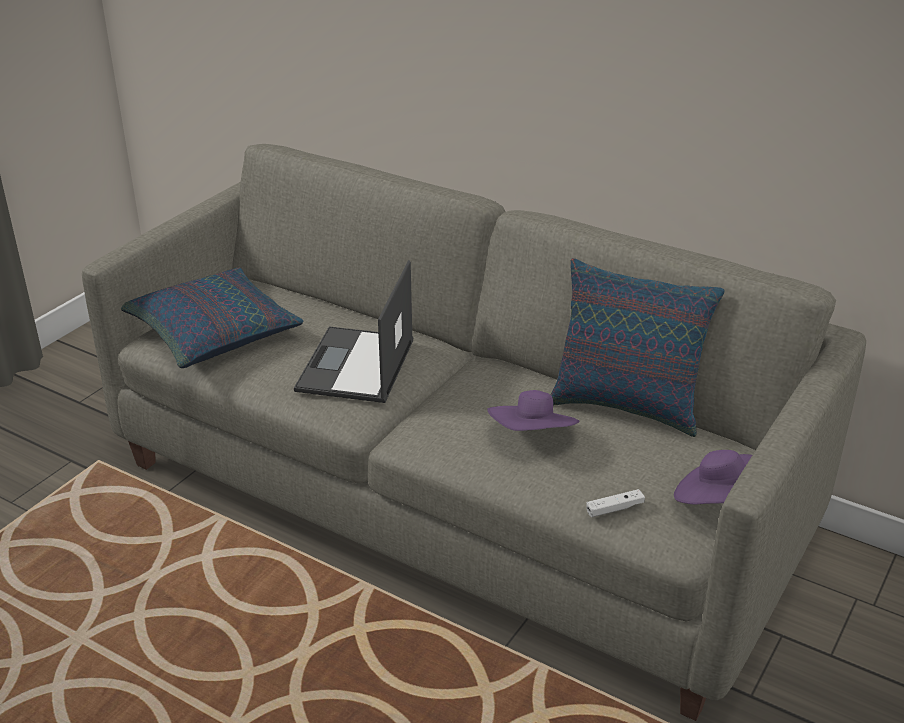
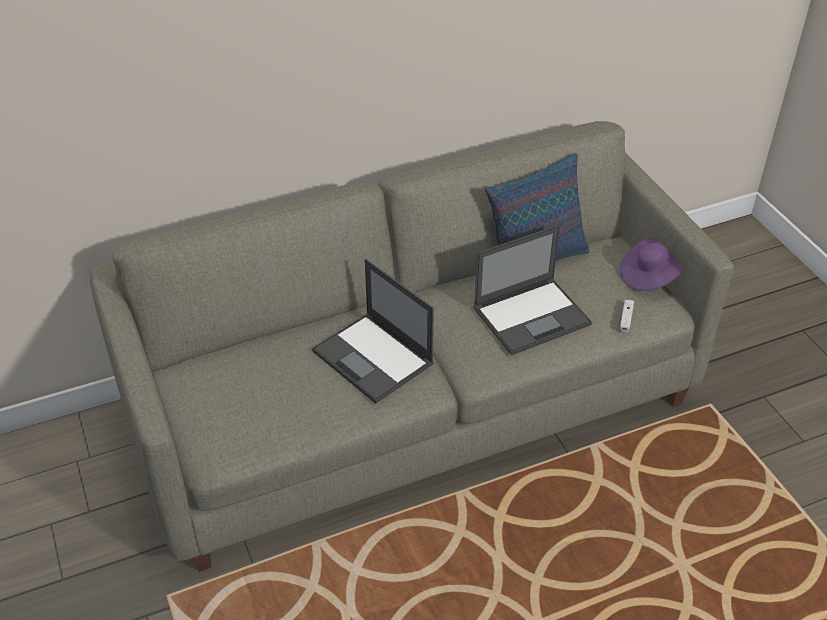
camera: 55 degrees left, 10 degrees up
blue pillow [121,267,304,368] -> none
purple hat [487,390,579,431] -> laptop [473,225,592,356]

